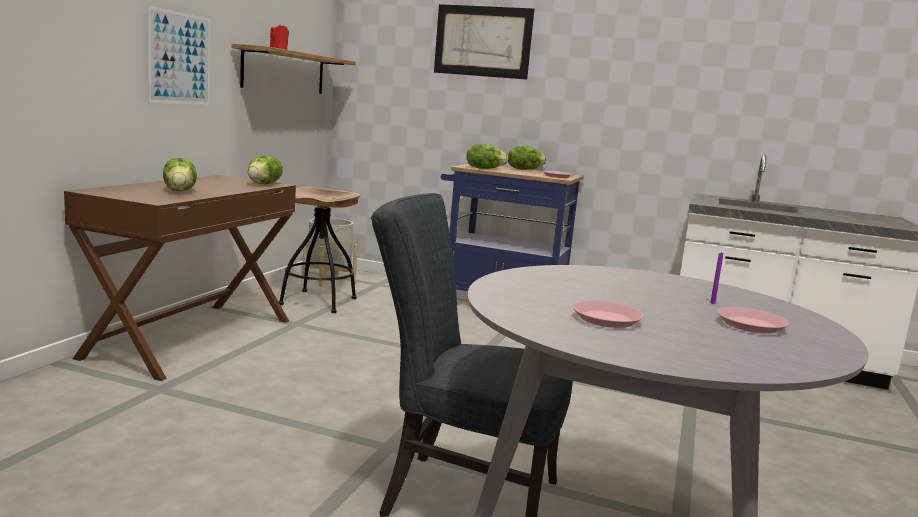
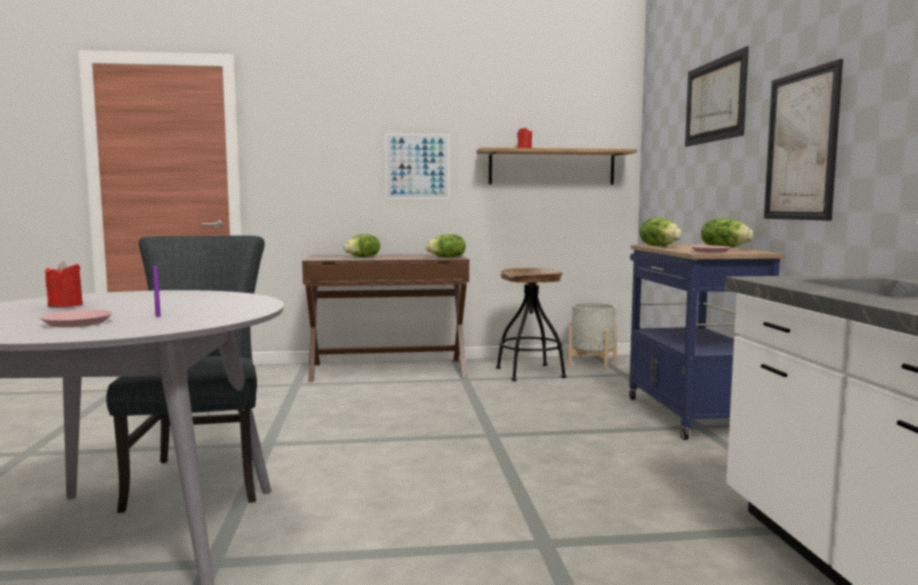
camera: 65 degrees right, 5 degrees down
pink plate [573,301,643,328] -> red candle [45,261,83,307]
none -> picture [764,59,843,221]

